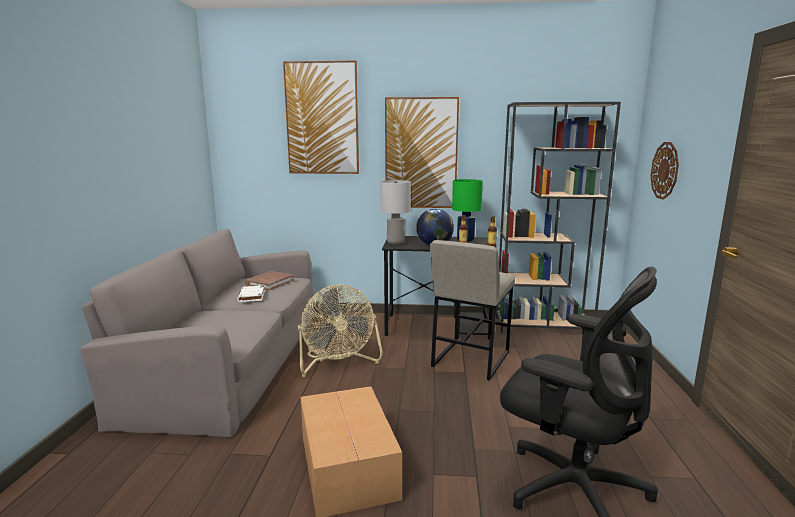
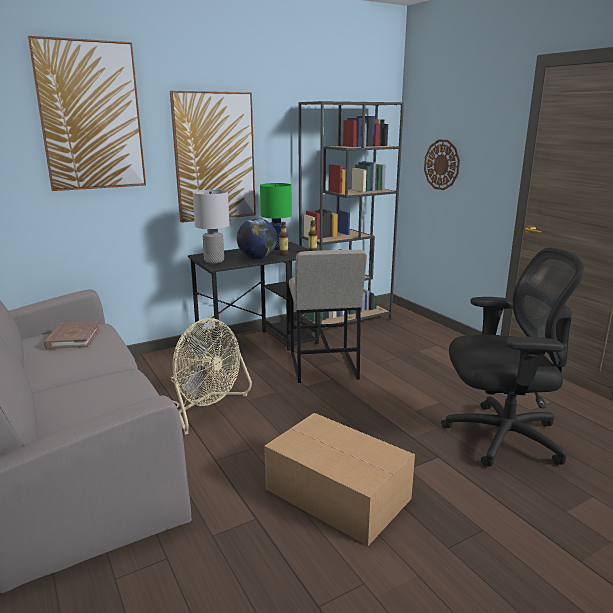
camera: 35 degrees left, 5 degrees up
white book [237,286,265,302] -> none

